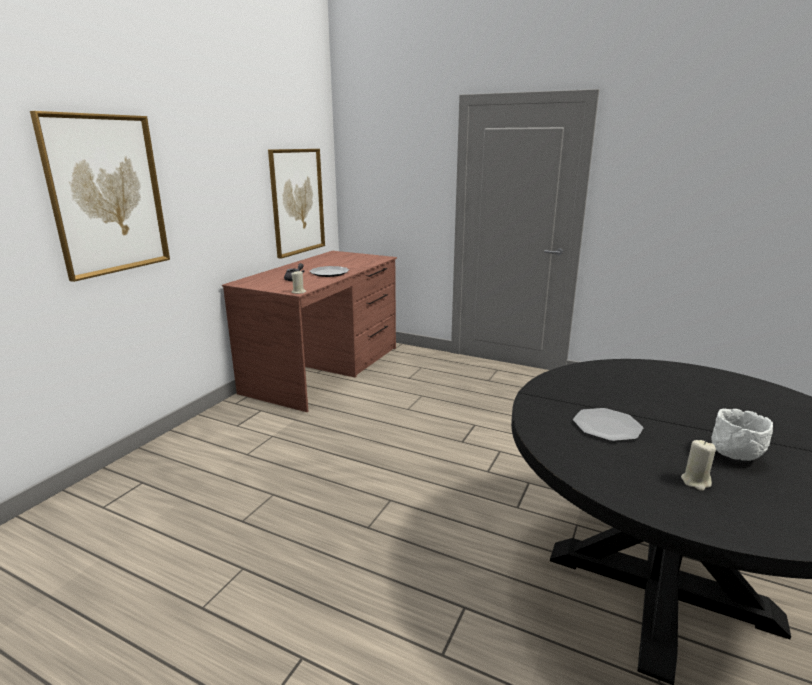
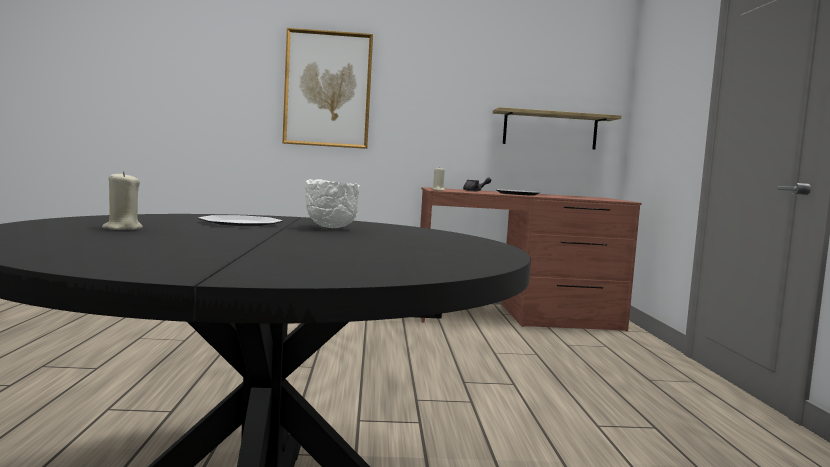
camera: 60 degrees right, 15 degrees down
picture [268,149,325,259] -> shelf [493,107,621,150]
white bowl [711,409,773,461] -> white bowl moved to [305,179,360,228]

